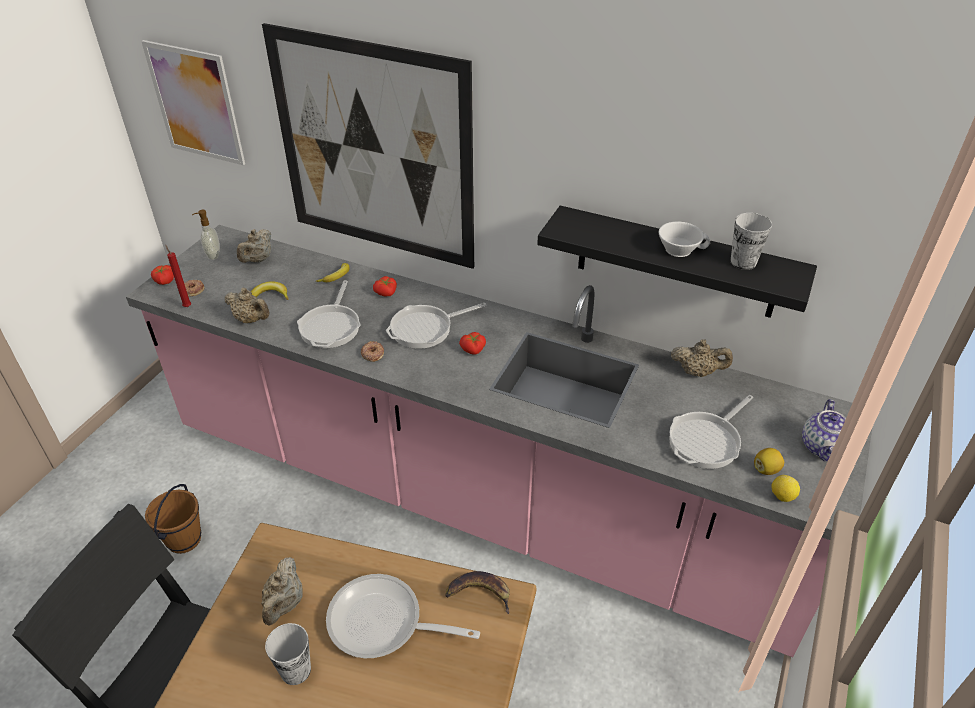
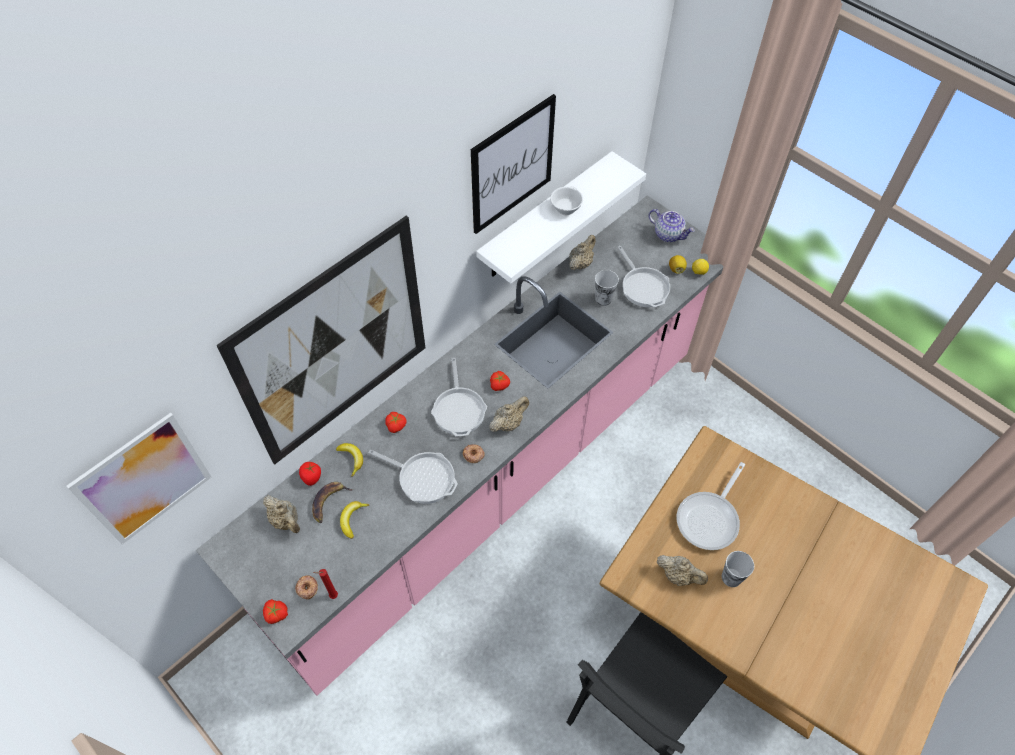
camera: 70 degrees left, 15 degrees up
brown bucket [145,484,201,554] -> none
soap dispenser [192,210,220,260] -> none
beige teapot [225,288,270,323] -> beige teapot moved to [489,396,529,432]
banana [445,571,510,614] -> banana moved to [312,482,353,523]
black shelf [537,205,817,318] -> white shelf [476,151,646,284]
cup [731,213,772,270] -> cup moved to [595,270,619,306]
none -> tomato [299,462,321,486]
none -> picture [471,94,556,234]

